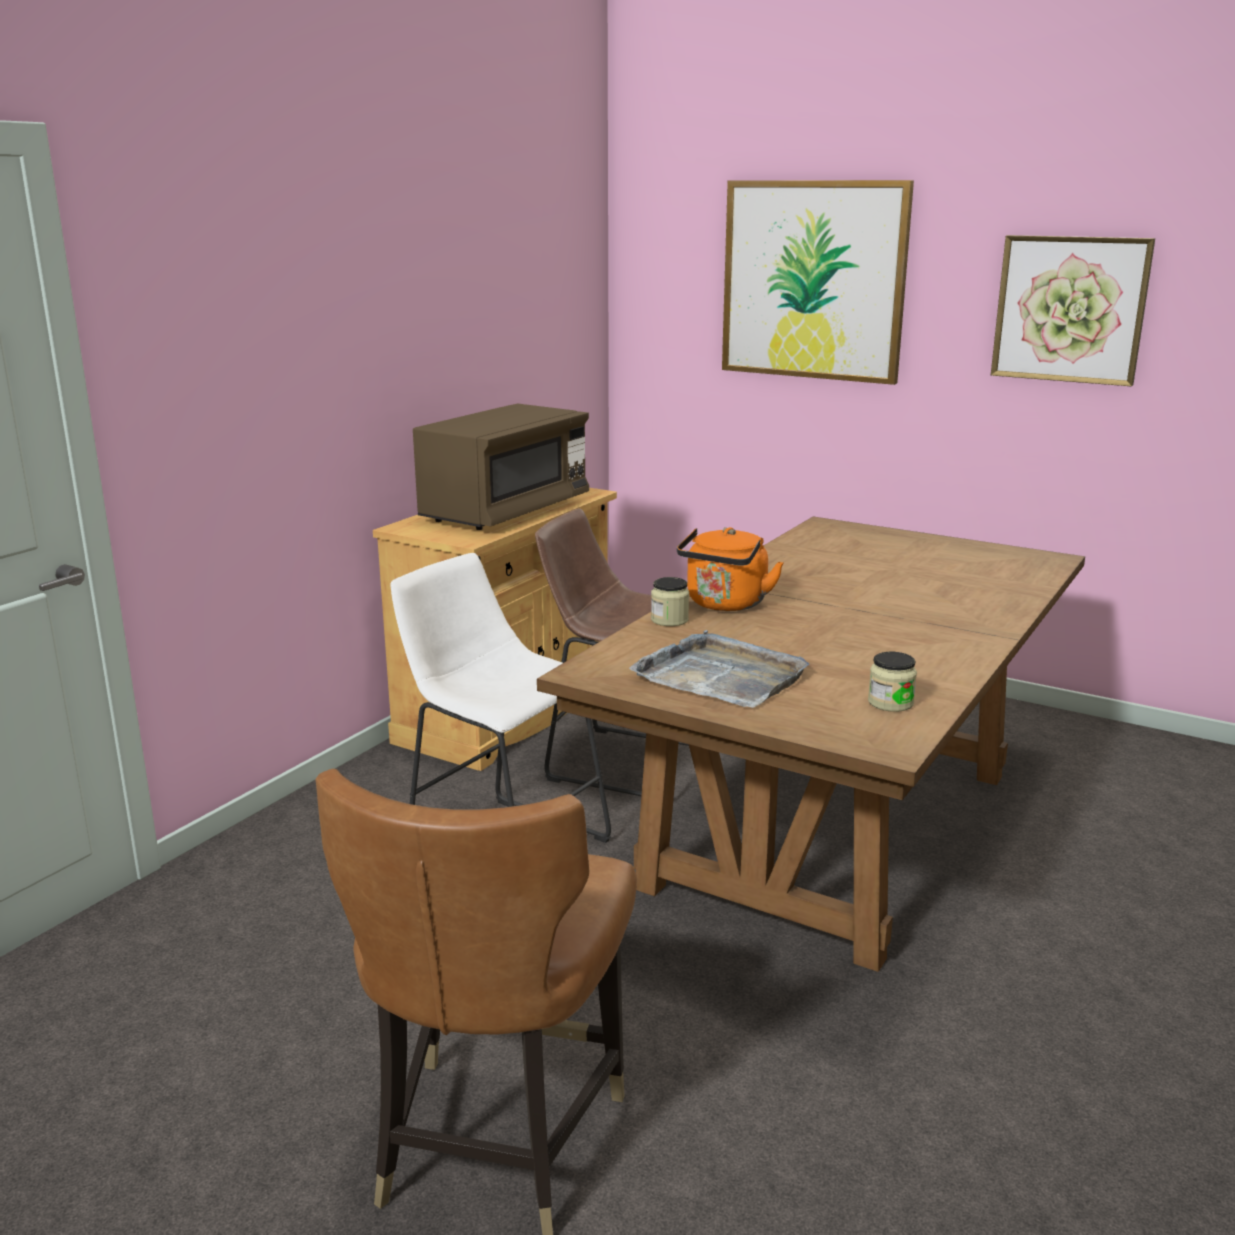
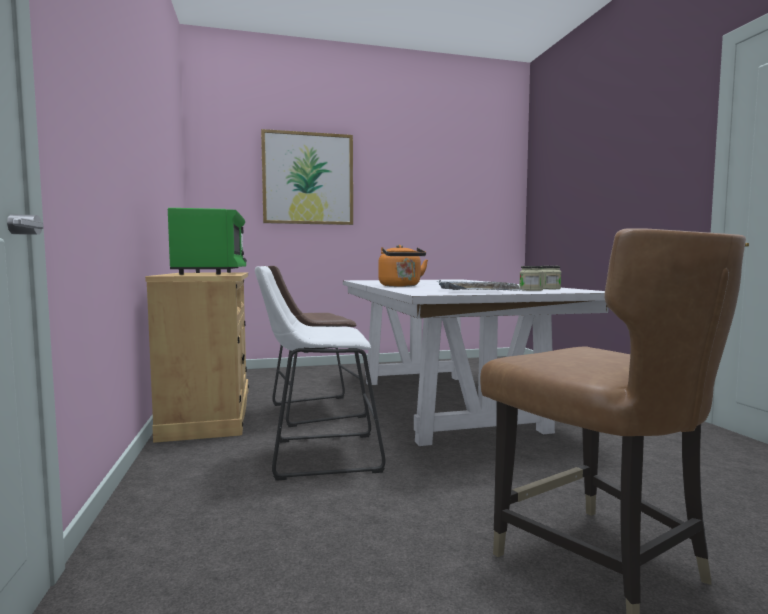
camera: 45 degrees left, 15 degrees down
brown microwave [413,403,589,530] -> green microwave [168,208,247,275]
brown dining table [537,517,1085,972] -> white dining table [343,279,609,446]
jar [651,577,689,626] -> jar moved to [519,266,544,291]
picture [991,235,1155,387] -> none

